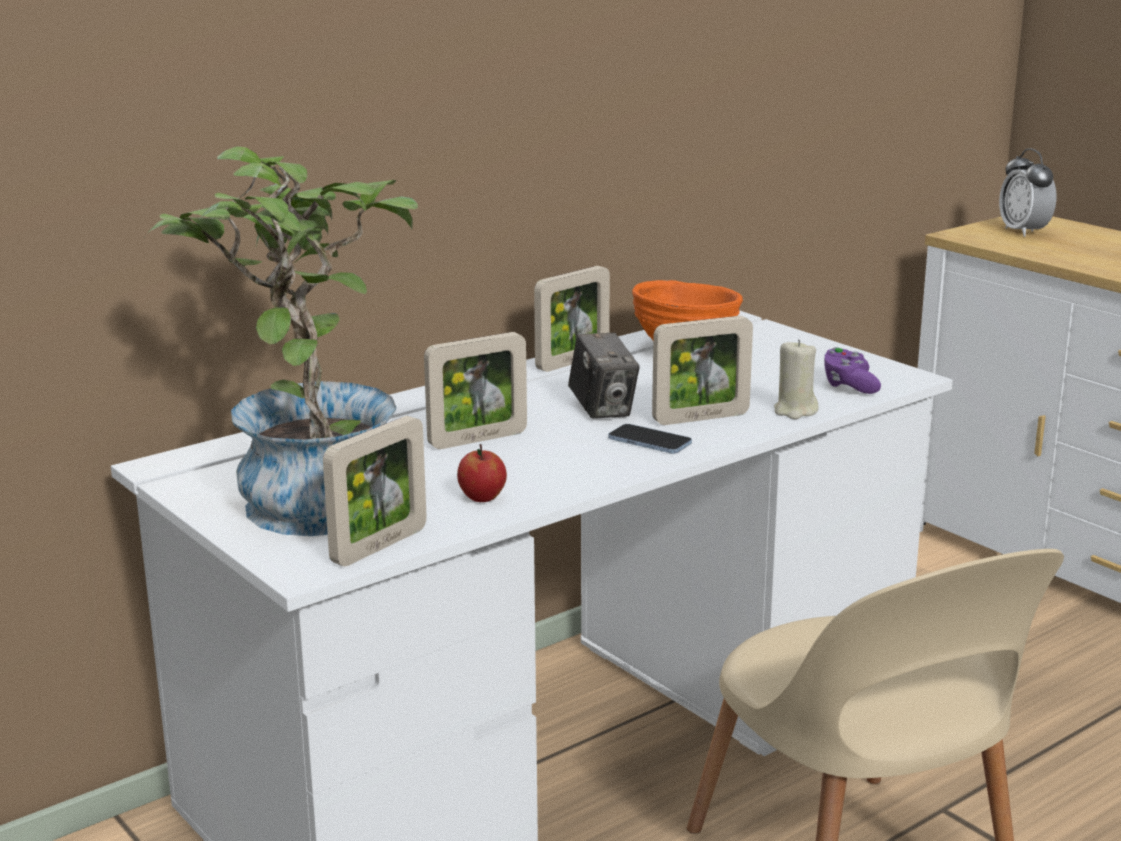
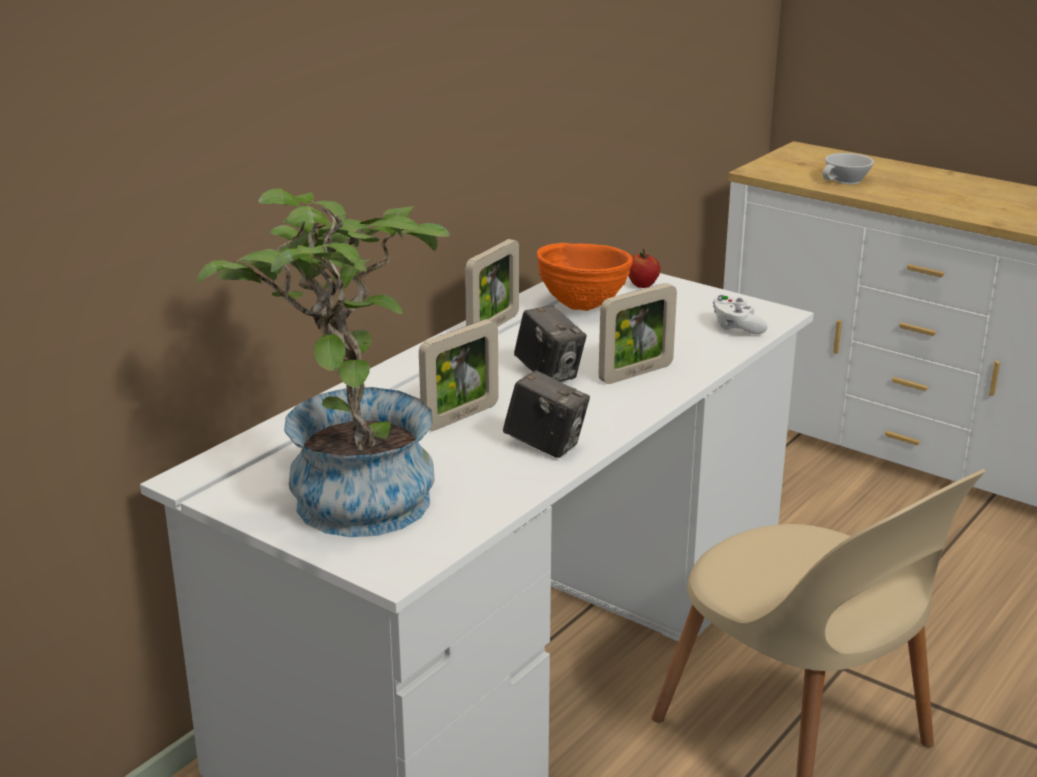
camera: 15 degrees left, 5 degrees up
picture frame [323,416,427,566] -> none
apple [457,444,507,502] -> apple moved to [628,249,661,288]
phone [608,424,692,454] -> none
beige candle [774,340,819,419] -> none
purple game controller [824,347,881,394] -> white game controller [713,295,768,334]
alarm clock [999,148,1057,237] -> none
none -> camera [503,370,590,458]
none -> white cup [822,153,874,184]

